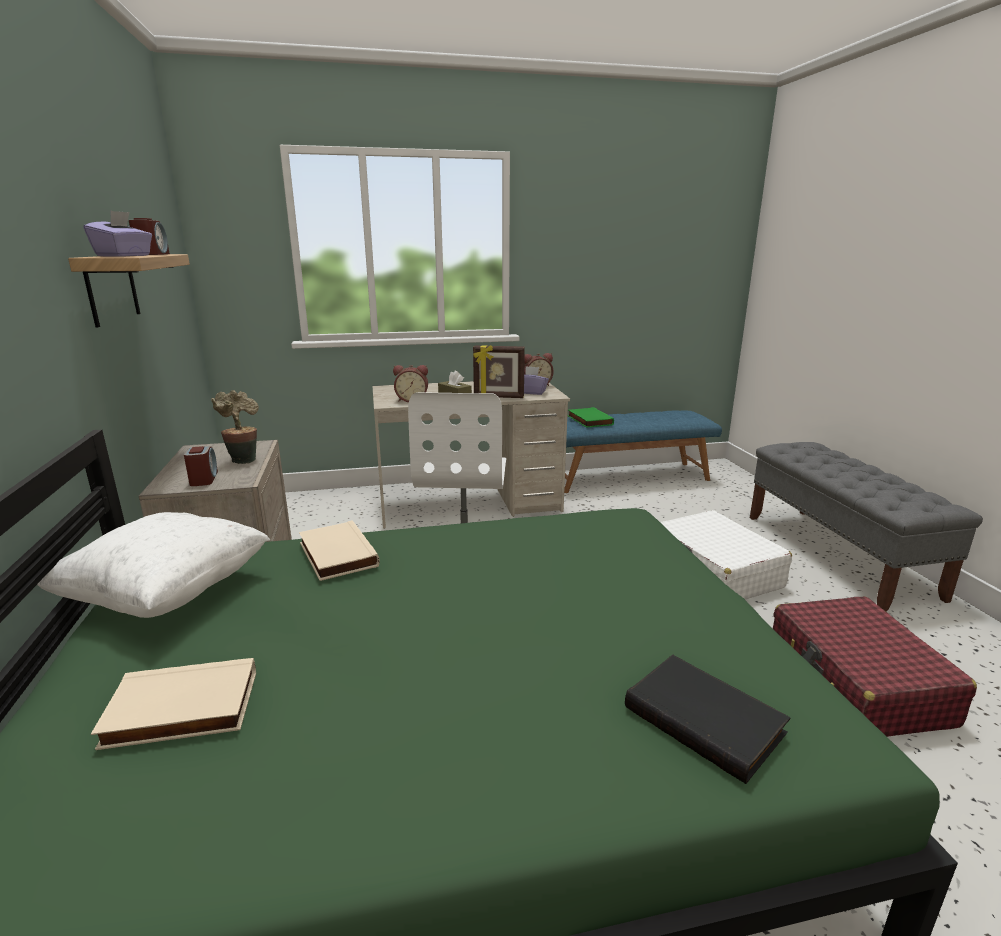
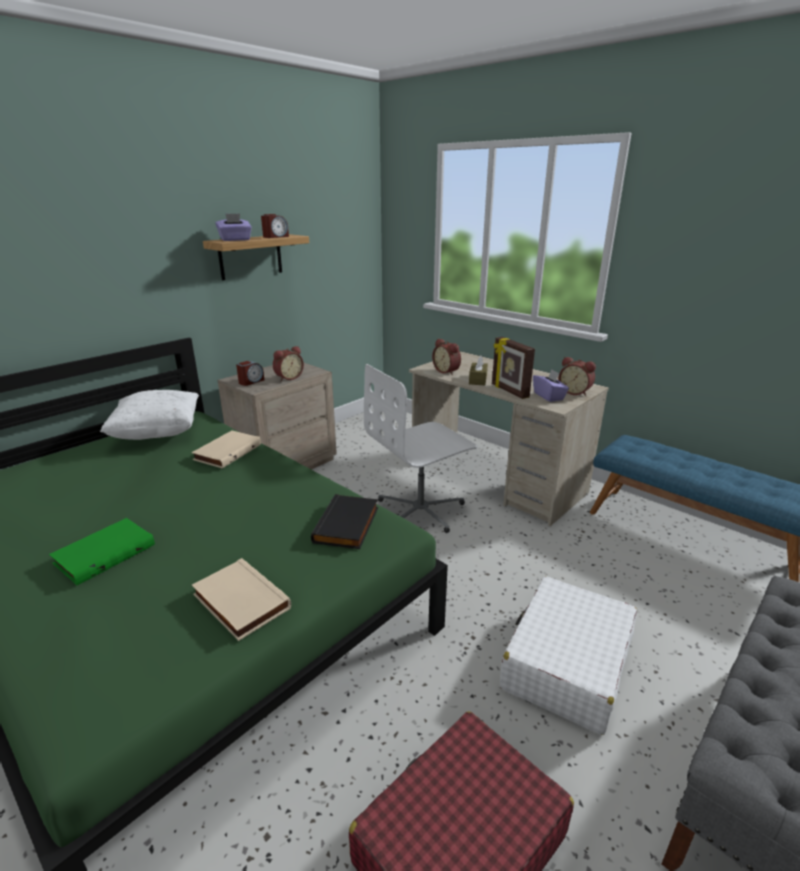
camera: 55 degrees right, 5 degrees up
beige book [91,658,256,750] -> beige book moved to [192,558,291,641]
potted plant [211,390,259,464] -> alarm clock [273,346,304,381]
green book [568,407,614,428] -> green book moved to [49,518,155,585]
black book [625,655,791,784] -> black book moved to [311,494,378,549]

